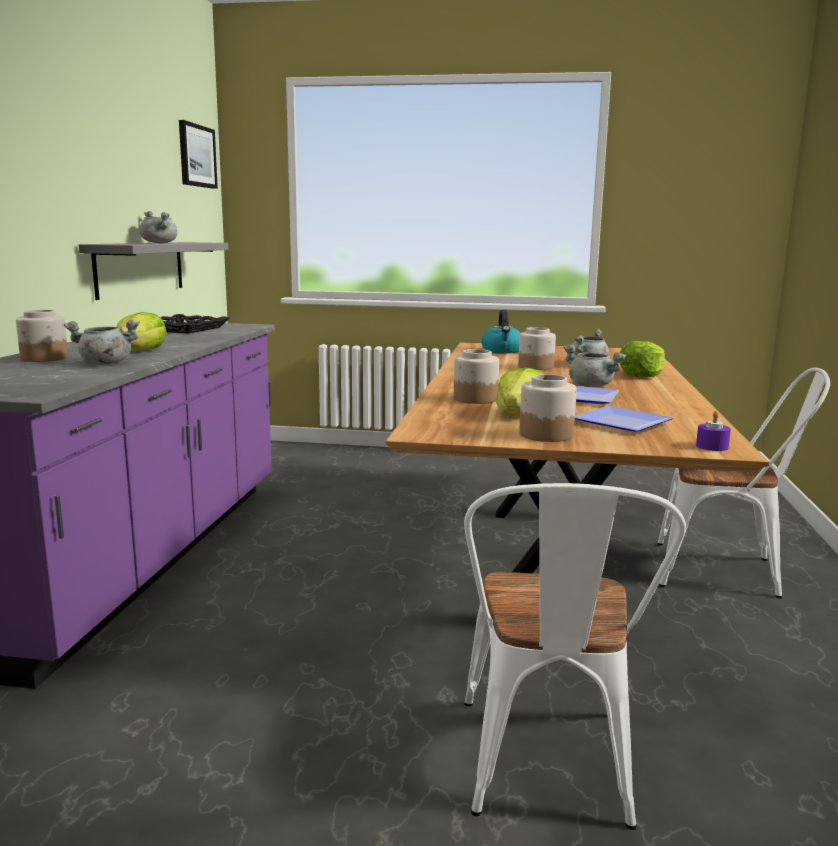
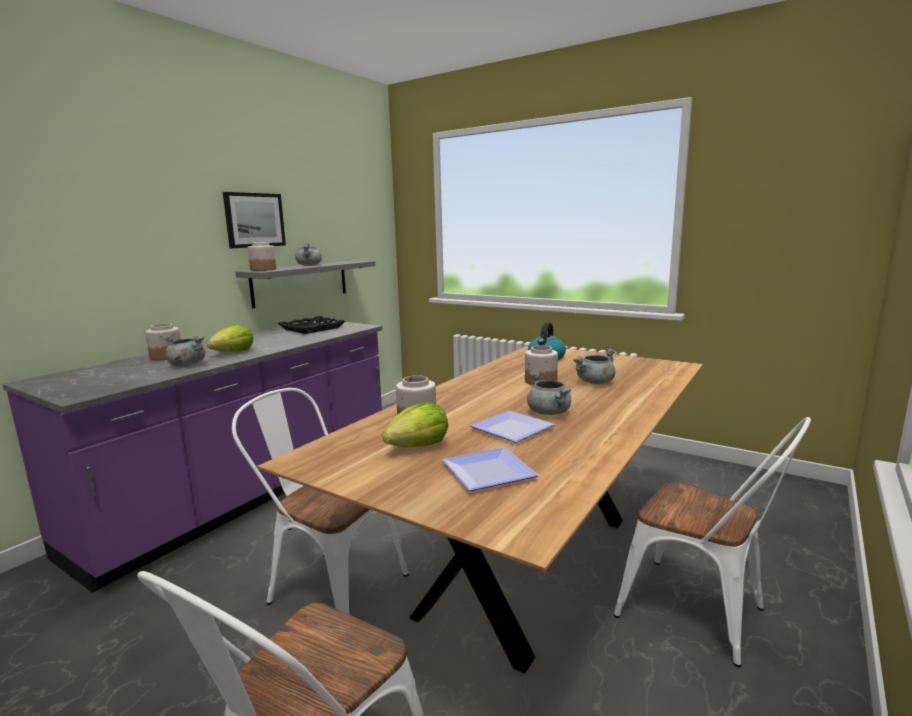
camera: 25 degrees right, 0 degrees up
picture [179,120,218,189] -> picture moved to [223,192,286,248]
jar [519,374,577,442] -> jar moved to [248,242,276,271]
lettuce [620,341,665,377] -> none
purple candle [696,411,731,451] -> none
none -> white chair [232,388,409,614]

